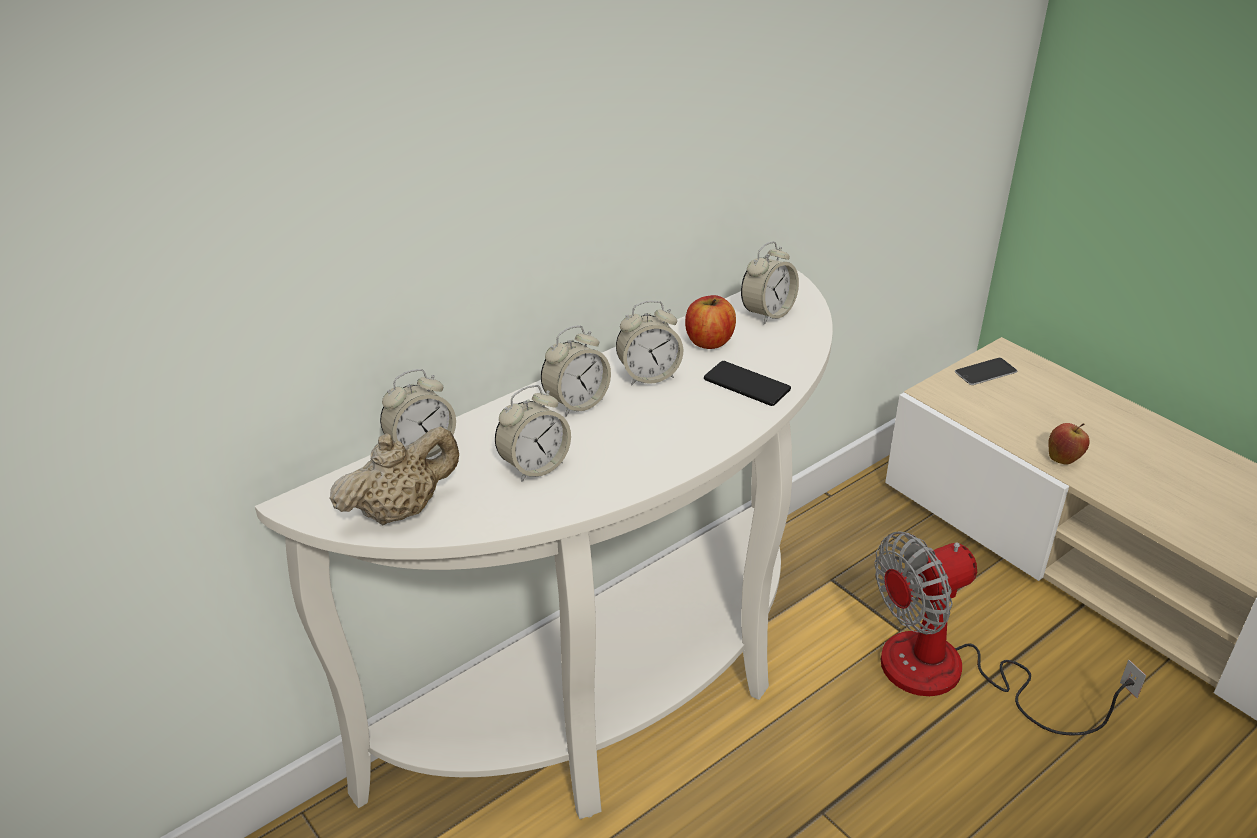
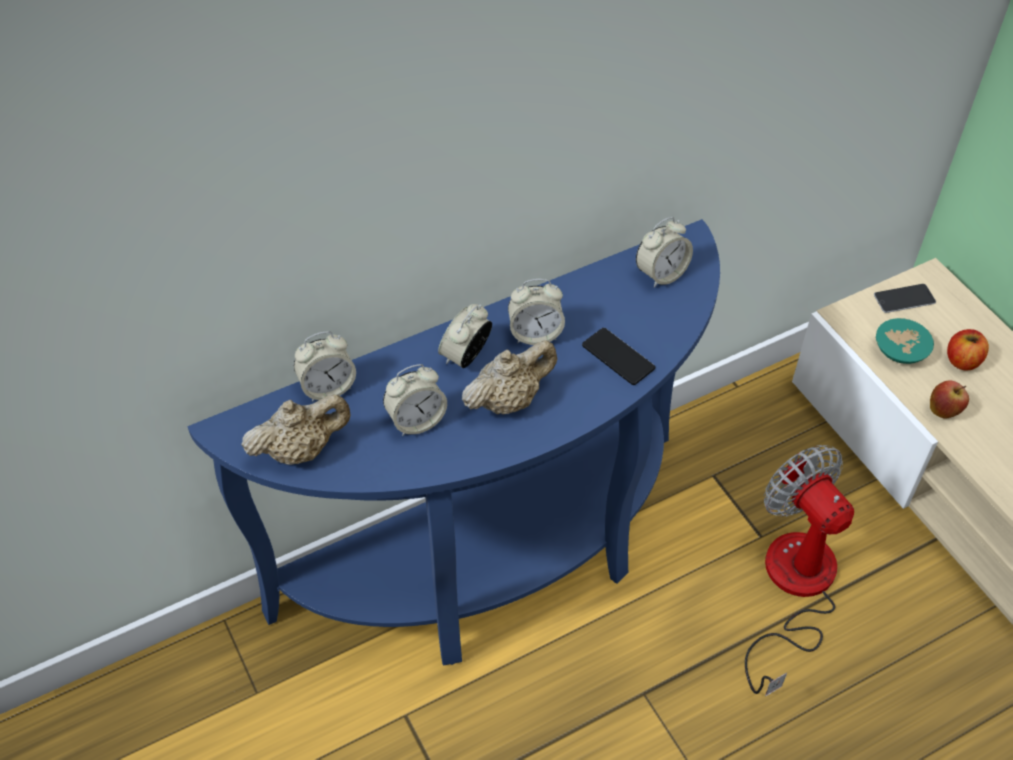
camera: 10 degrees right, 15 degrees up
white console table [255,271,833,819] -> blue console table [187,219,720,665]
alarm clock [541,325,611,416] -> alarm clock turned 150 degrees clockwise [438,304,492,368]
apple [685,295,736,349] -> apple moved to [947,329,989,371]
fan [874,531,1147,736] -> fan turned 75 degrees clockwise [745,445,854,696]
none -> beige teapot [462,340,557,415]
none -> turquoise bowl [876,318,934,364]

